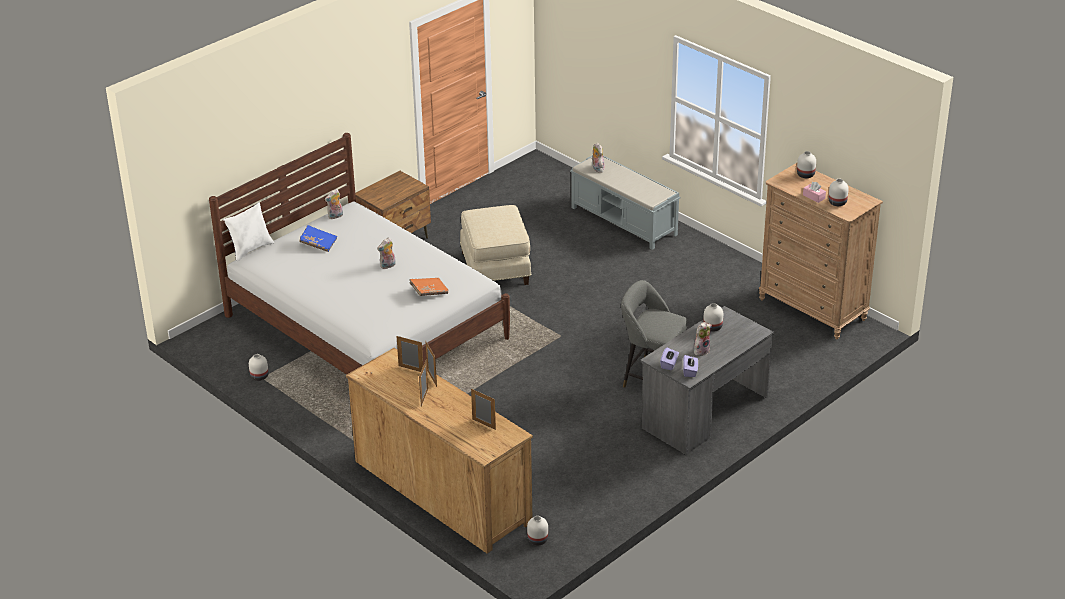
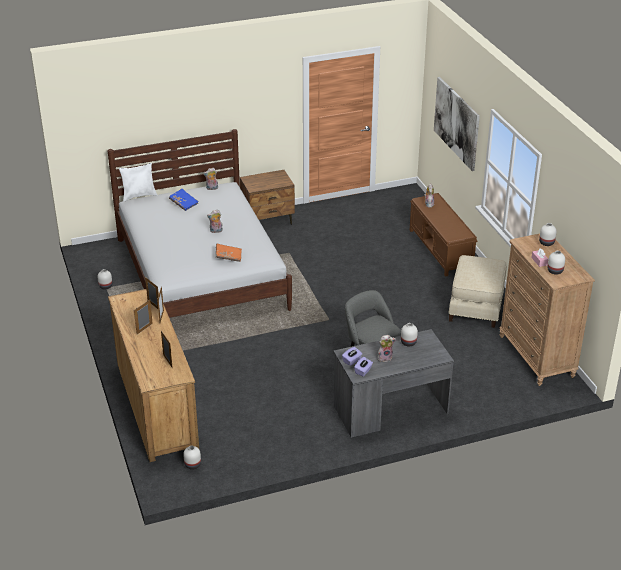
camera: 25 degrees right, 0 degrees up
beige ottoman [460,205,532,285] -> beige ottoman moved to [448,255,507,328]
grey bench [570,155,681,250] -> brown bench [410,193,477,277]
none -> picture [434,77,480,171]

